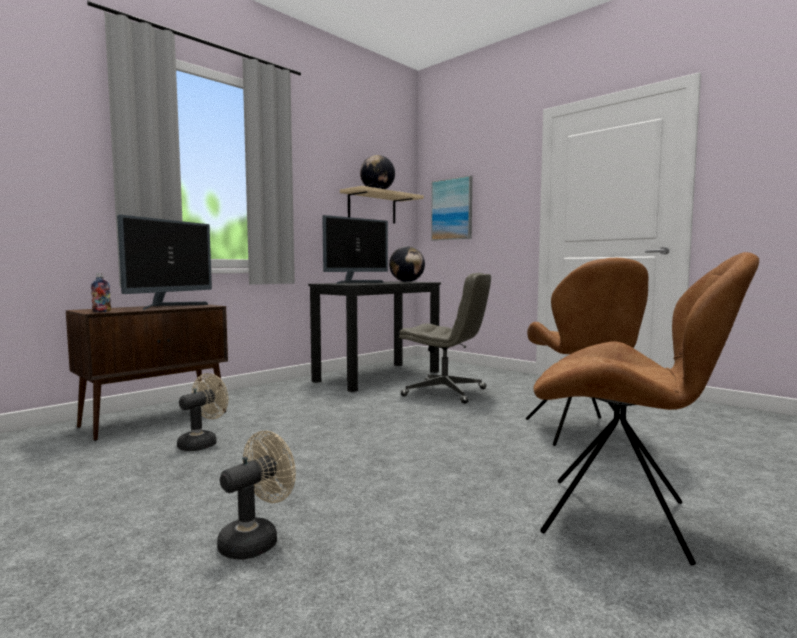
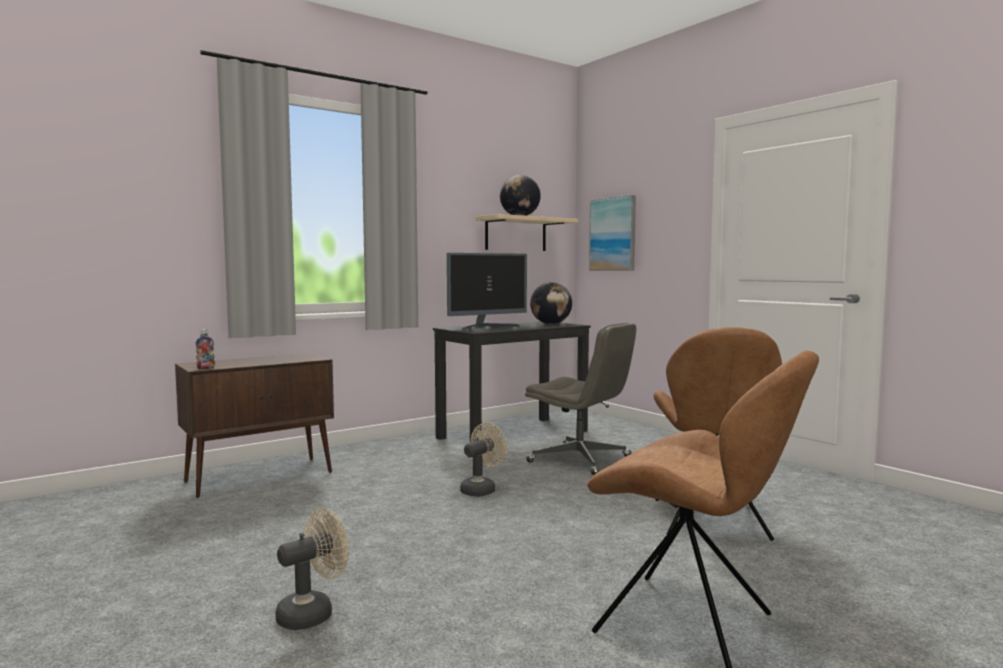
camera: 10 degrees right, 0 degrees up
monitor [117,215,212,310] -> none
beige fan [177,373,228,451] -> beige fan moved to [460,423,507,497]

